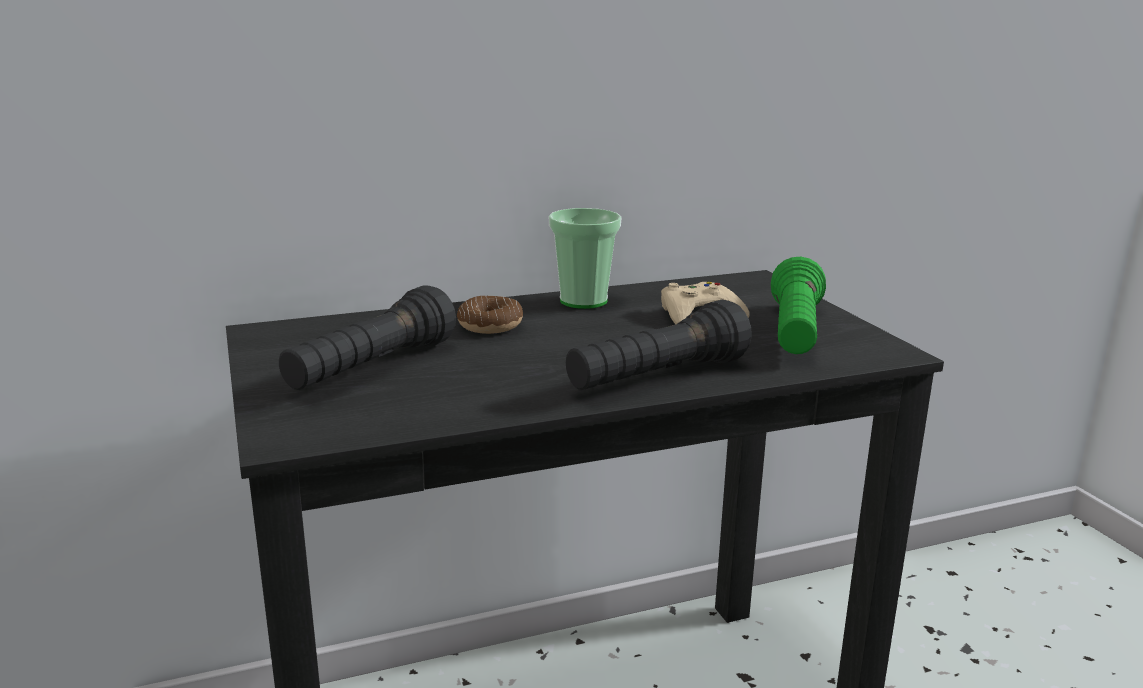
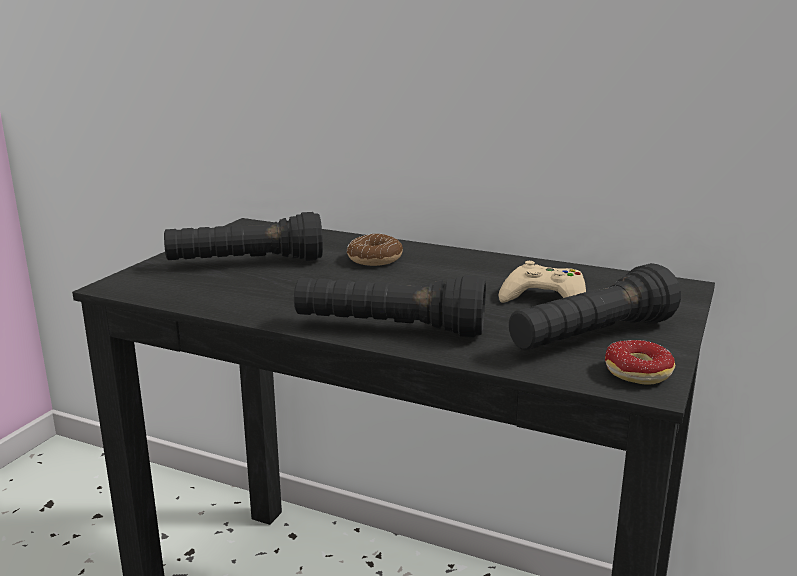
camera: 45 degrees right, 0 degrees up
cup [549,208,621,309] -> none
green flashlight [771,257,826,354] -> black flashlight [509,263,681,350]
none -> donut [605,340,675,385]

